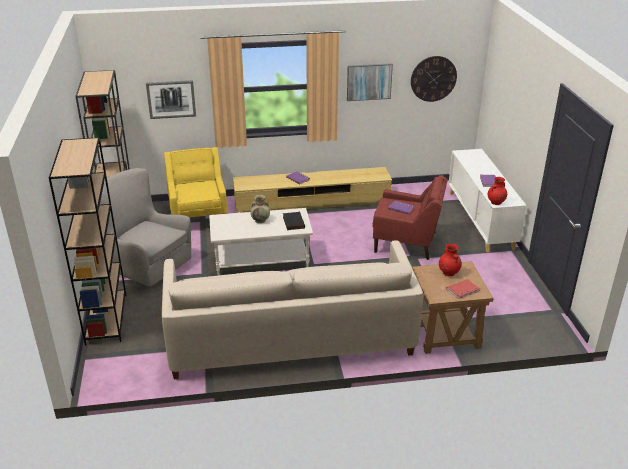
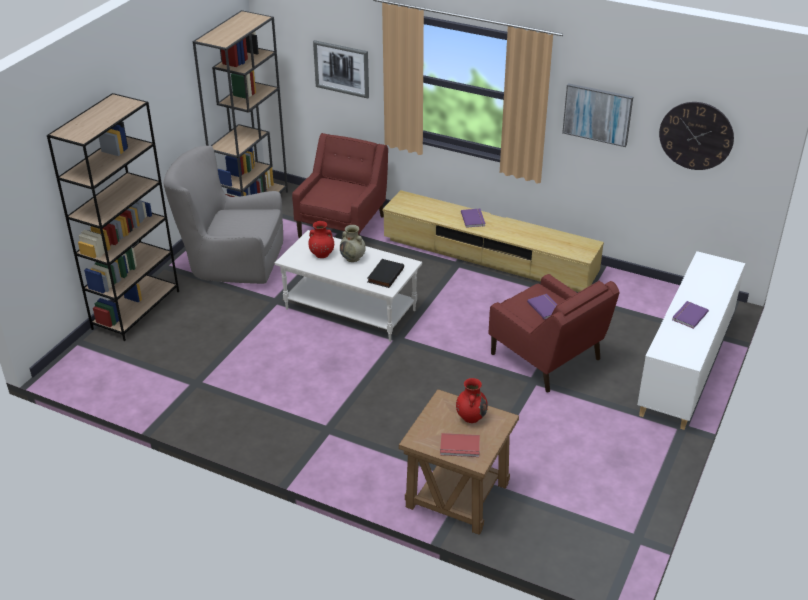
camera: 35 degrees right, 5 degrees up
grey armchair [100,168,191,287] -> grey armchair turned 60 degrees counterclockwise [163,146,283,284]
beige sofa [162,240,423,379] -> none
yellow armchair [164,147,228,218] -> red armchair [292,133,388,238]
red vase [488,177,507,205] -> red vase moved to [308,221,334,258]

